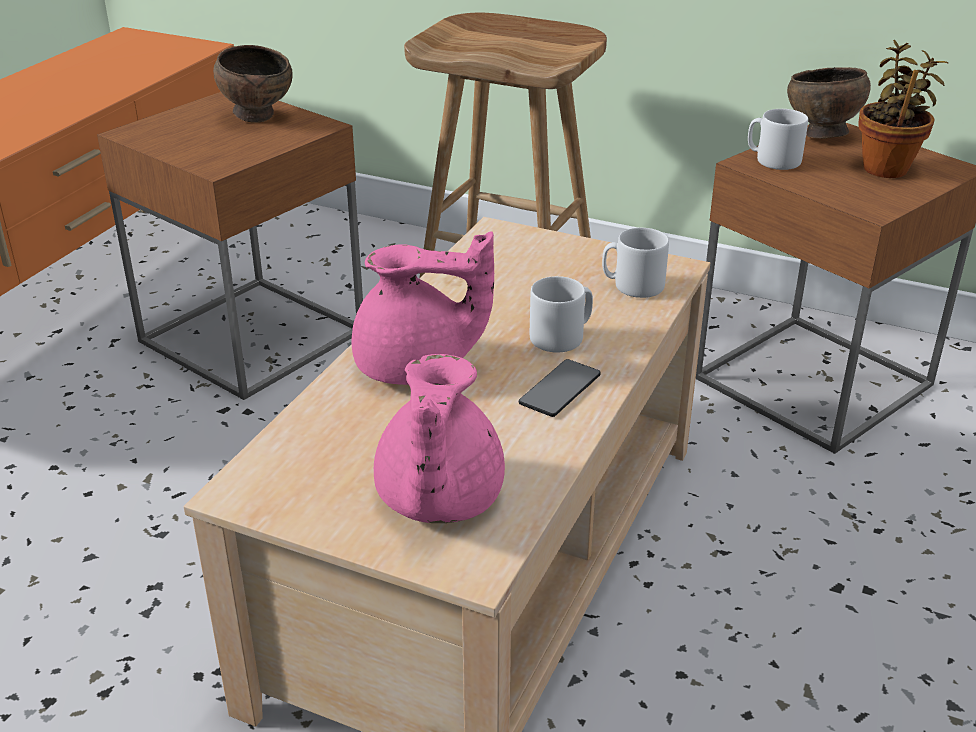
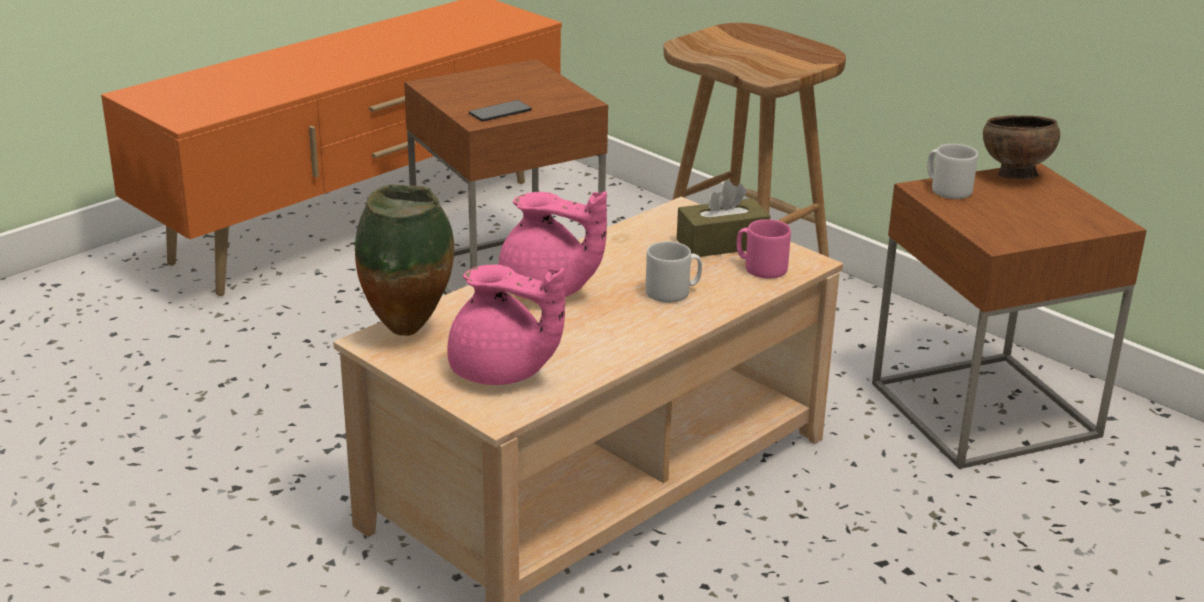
camera: 20 degrees right, 5 degrees down
brown bowl [213,45,293,123] -> none
pink teapot [374,354,505,523] -> pink teapot turned 90 degrees counterclockwise [447,264,565,385]
phone [519,359,601,417] -> phone moved to [469,100,532,122]
grey mug [602,228,669,298] -> pink mug [737,219,791,279]
potted plant [858,40,948,178] -> none
none -> vase [355,185,454,336]
none -> brown tissue box [677,180,770,257]

